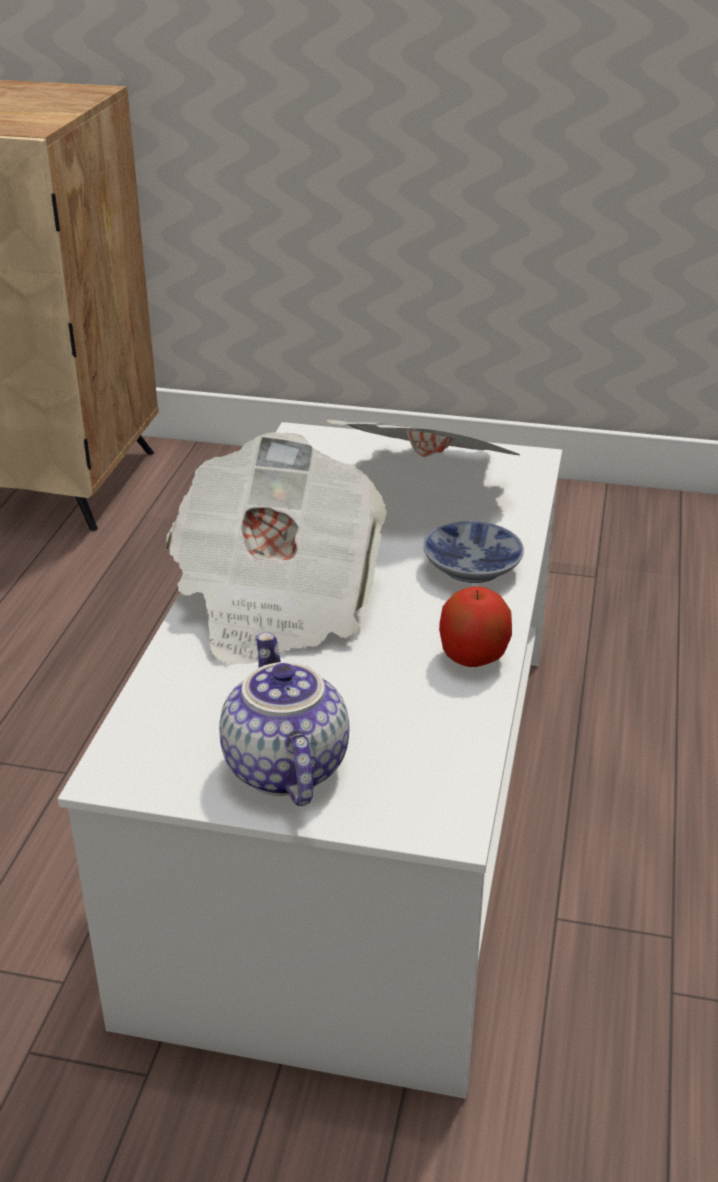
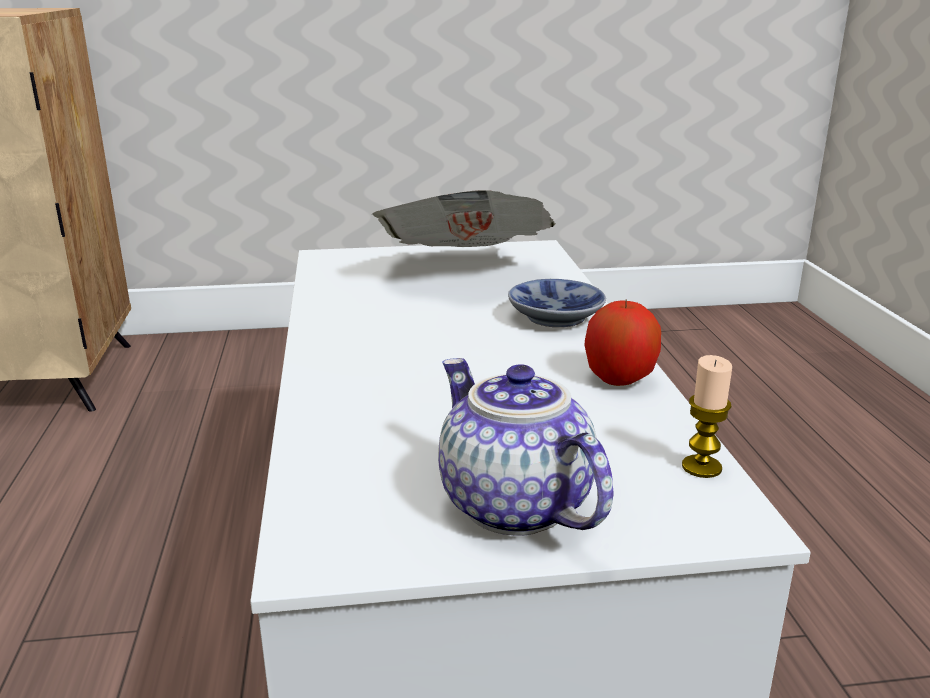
camera: 20 degrees left, 10 degrees down
newspaper [166,432,387,665] -> none
none -> candle [682,355,732,478]

